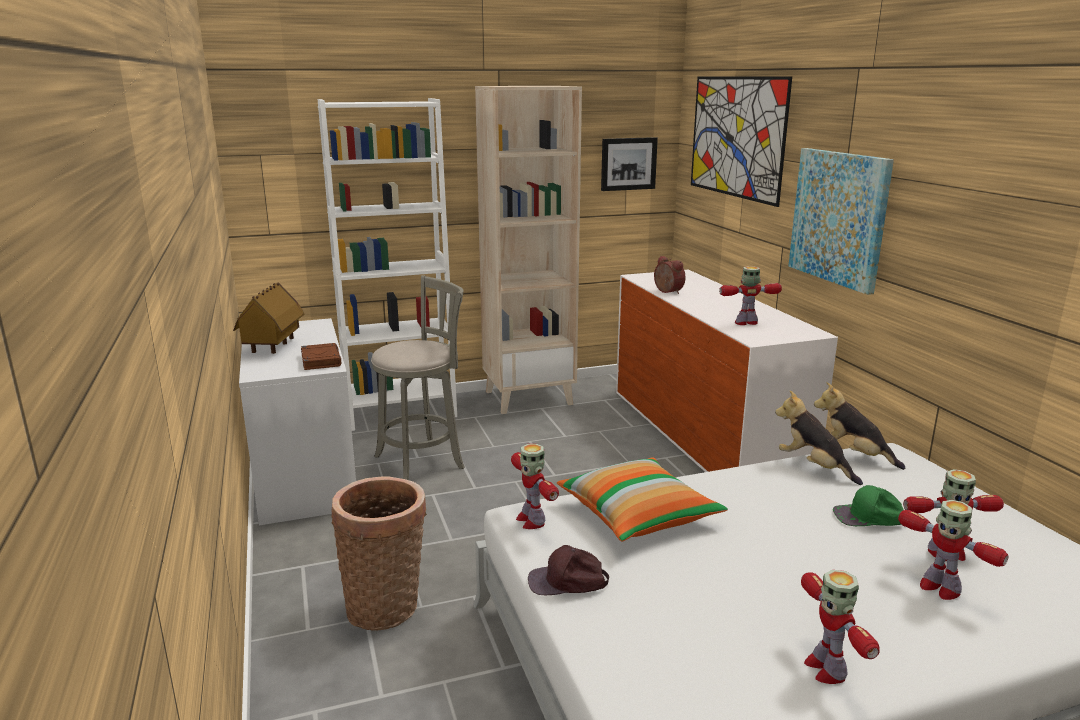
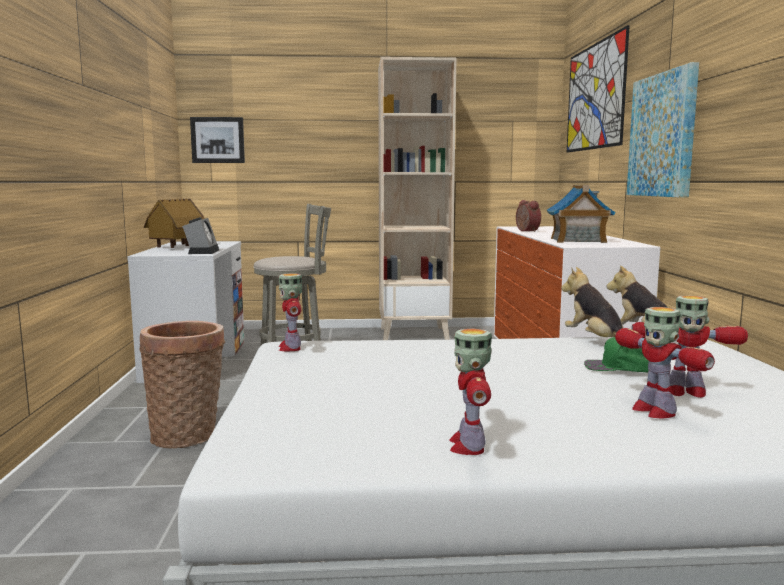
camera: 15 degrees right, 10 degrees down
brown book [301,343,341,370] -> alarm clock [182,217,219,254]
white bookcase [318,98,457,431] -> none
brown cap [528,545,609,595] -> none
pillow [557,457,728,541] -> none
picture [601,137,658,191] -> picture moved to [190,117,245,163]
toy robot [719,266,782,325] -> toy house [547,185,616,243]

